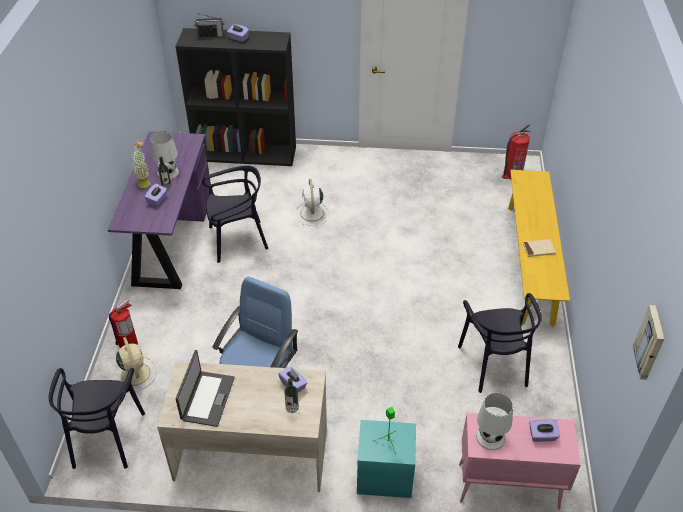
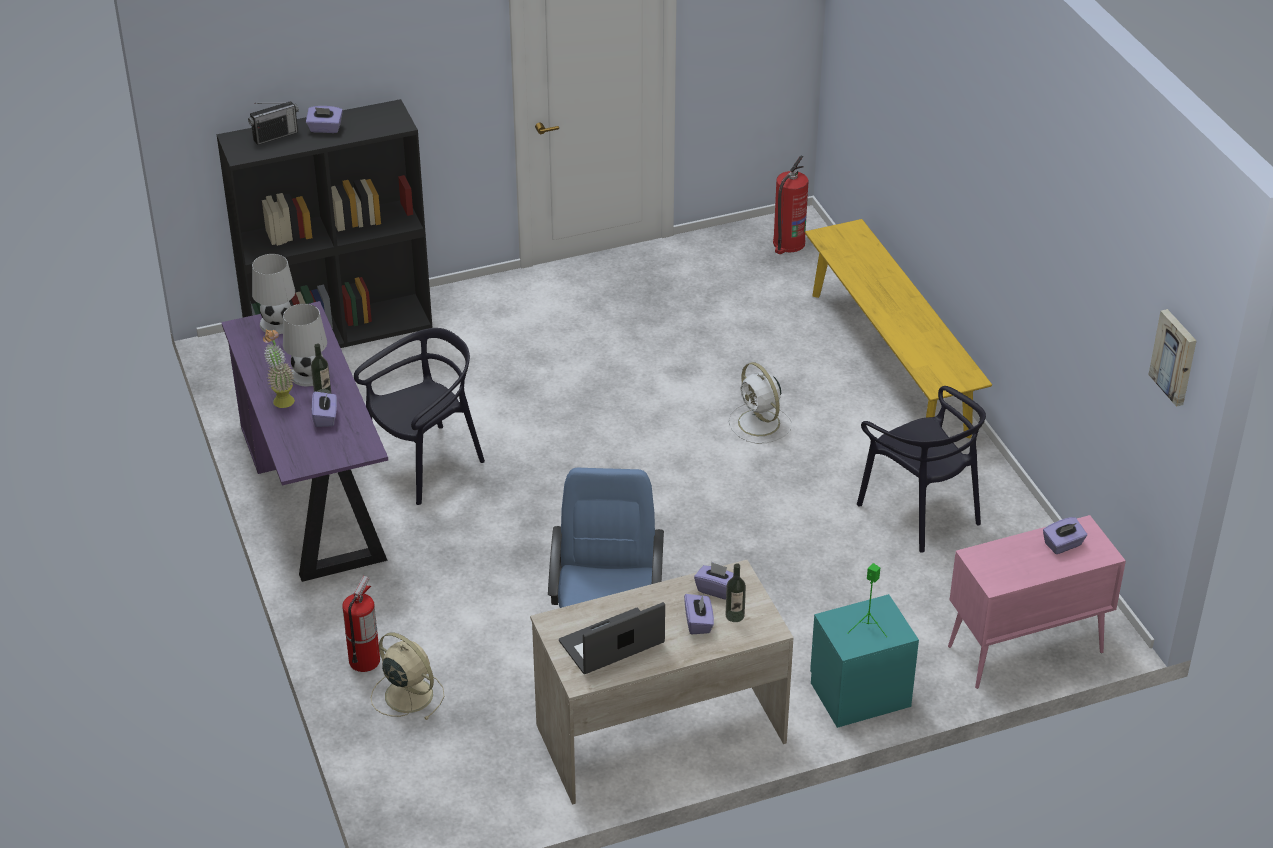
camera: 25 degrees left, 5 degrees down
black chair [49,368,145,469] -> none
laptop [175,350,235,427] -> laptop turned 105 degrees counterclockwise [559,602,665,674]
white fan [295,179,330,225] -> white fan moved to [728,362,792,444]
white table lamp [476,392,513,450] -> white table lamp moved to [252,254,295,334]
beige book [523,239,556,257] -> none
none -> purple tissue box [684,594,714,634]

